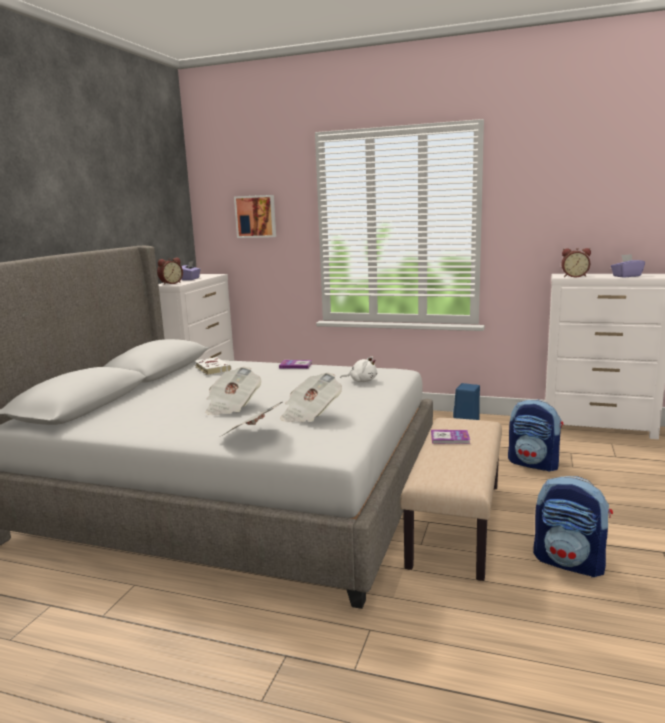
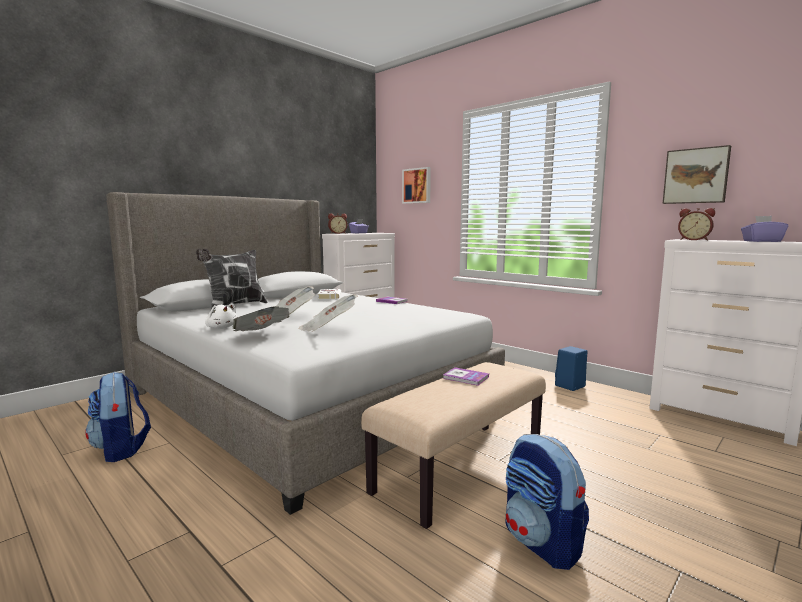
camera: 25 degrees right, 5 degrees down
white plush toy [340,357,377,382] -> white plush toy moved to [205,303,237,329]
backpack [508,399,563,472] -> backpack moved to [85,372,151,462]
none -> pillow [196,249,267,308]
none -> picture [662,145,731,204]

